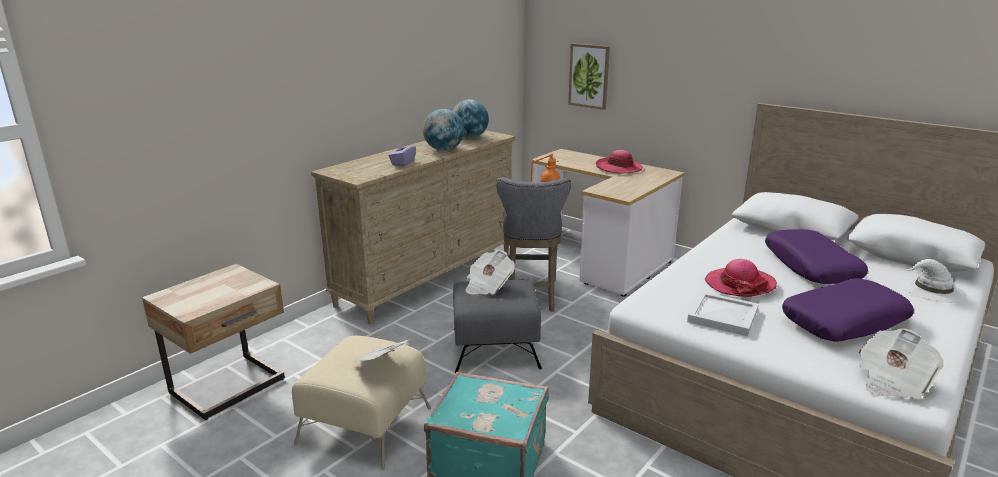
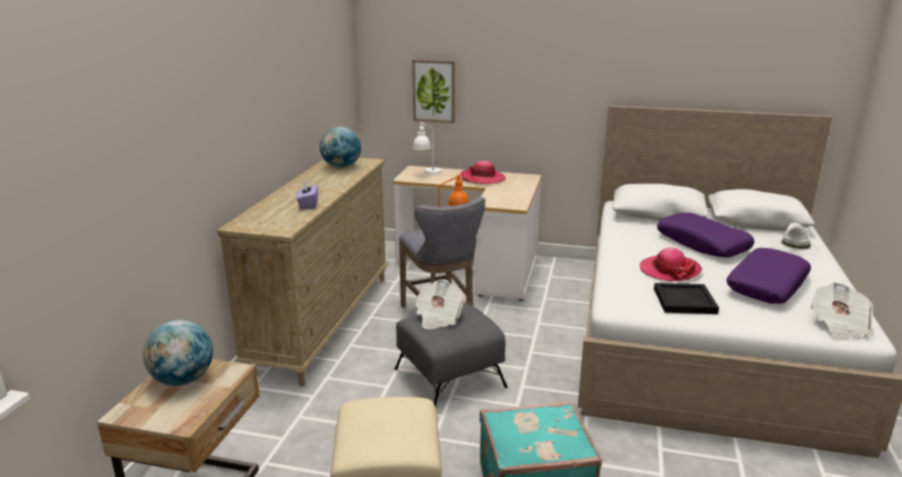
camera: 25 degrees left, 0 degrees up
newspaper [353,339,411,362] -> none
globe [423,109,464,151] -> globe moved to [143,320,213,386]
white tray [687,292,759,337] -> black tray [654,283,719,314]
none -> white table lamp [413,122,442,175]

